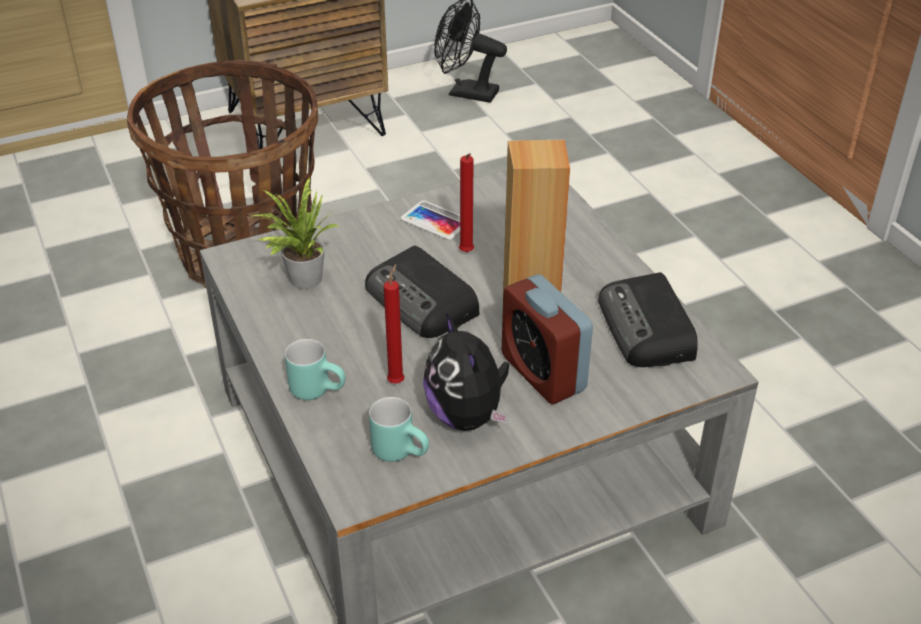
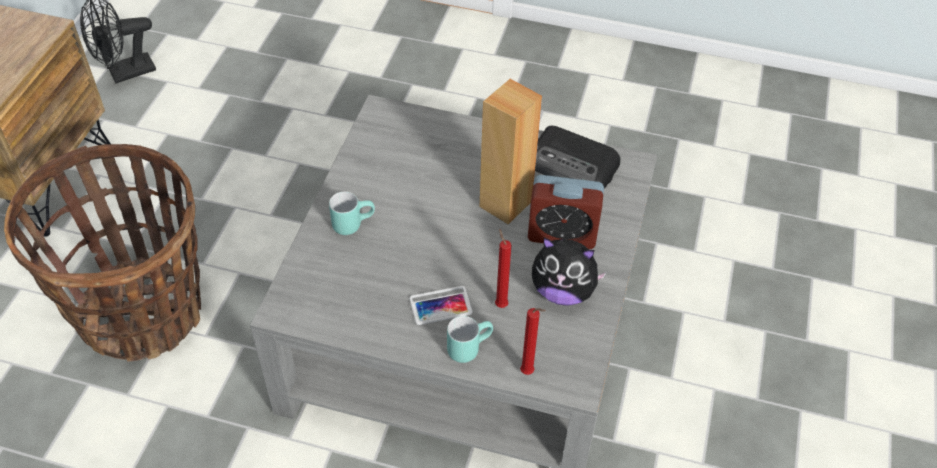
camera: 50 degrees left, 10 degrees up
potted plant [252,177,339,289] -> none
radio [365,246,479,338] -> none
turquoise mug [369,397,429,462] -> turquoise mug moved to [329,192,375,235]
phone [401,200,460,240] -> phone moved to [409,286,473,325]
red candle [459,153,474,252] -> red candle moved to [520,308,546,375]

